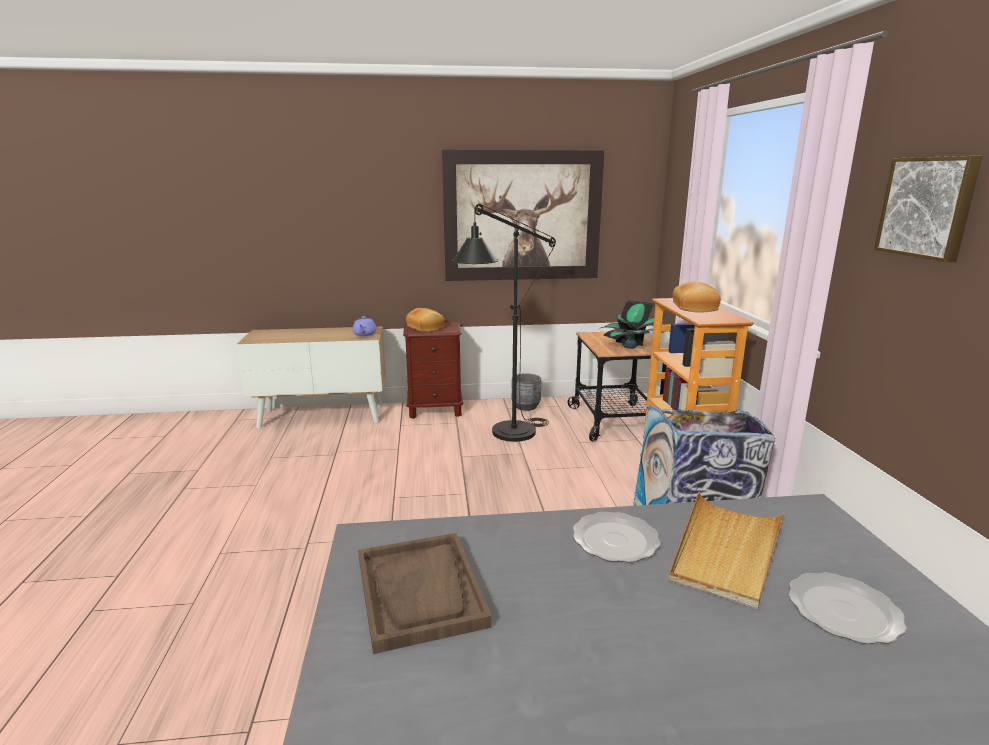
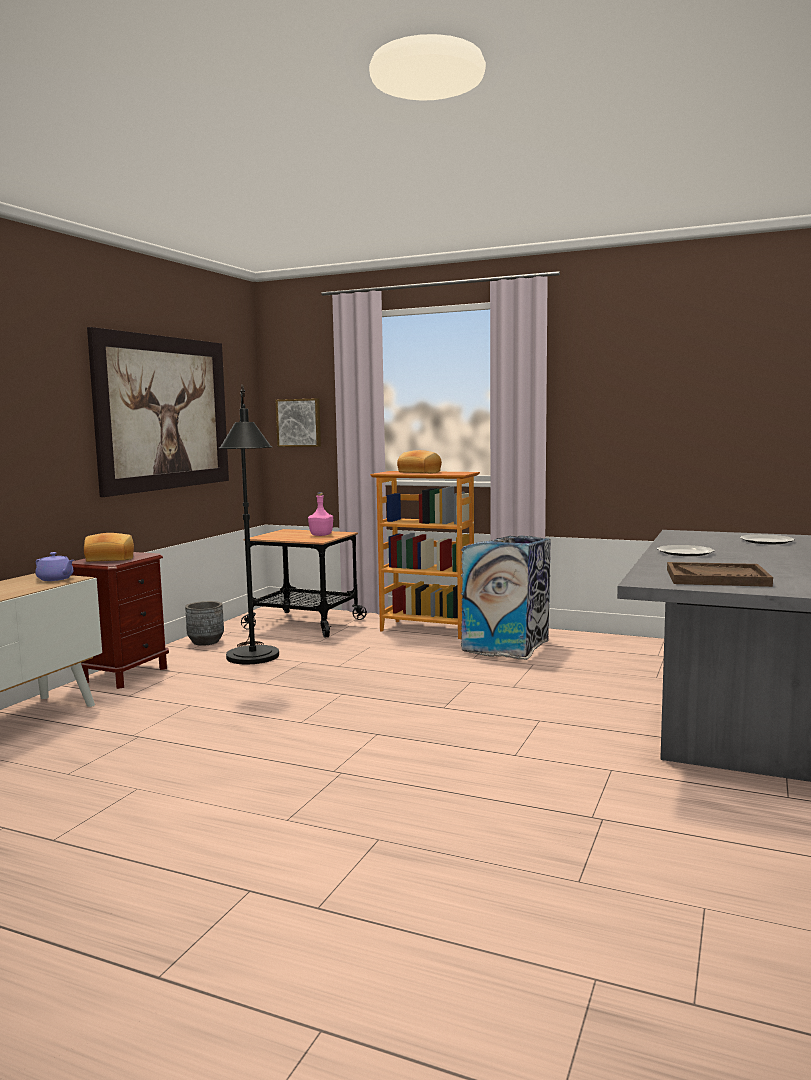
camera: 60 degrees left, 10 degrees down
potted plant [599,300,667,349] -> pink bottle [308,492,333,536]
beige tray [669,492,784,610] -> none
picture [874,156,983,262] -> picture moved to [276,398,321,447]

